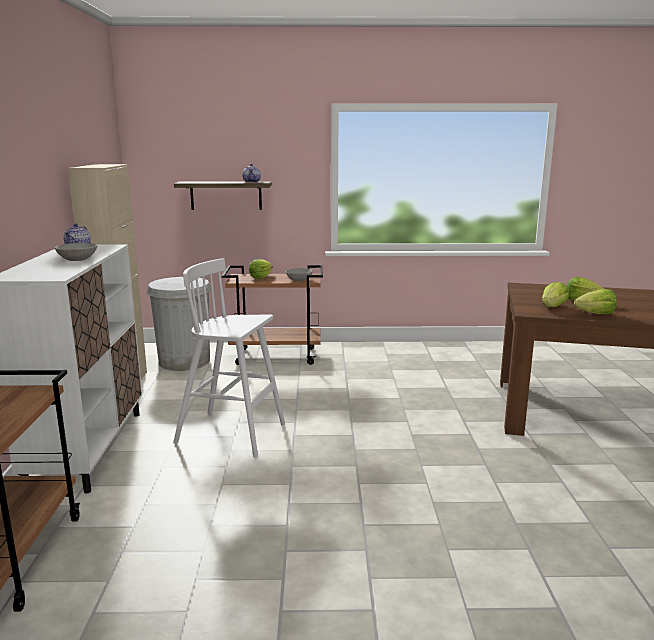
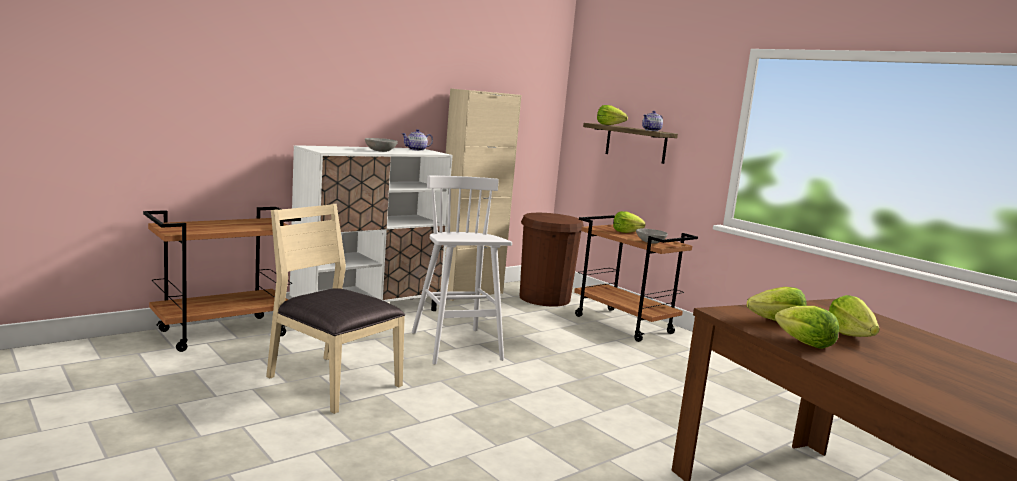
camera: 50 degrees right, 5 degrees down
white trash can [147,277,211,371] -> brown trash can [520,213,584,307]
none -> beige chair [266,204,405,414]
none -> lettuce [597,105,628,125]

